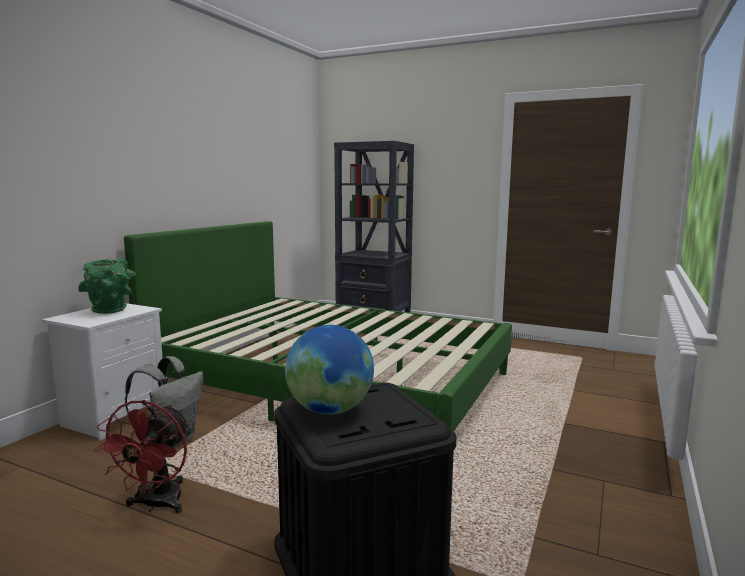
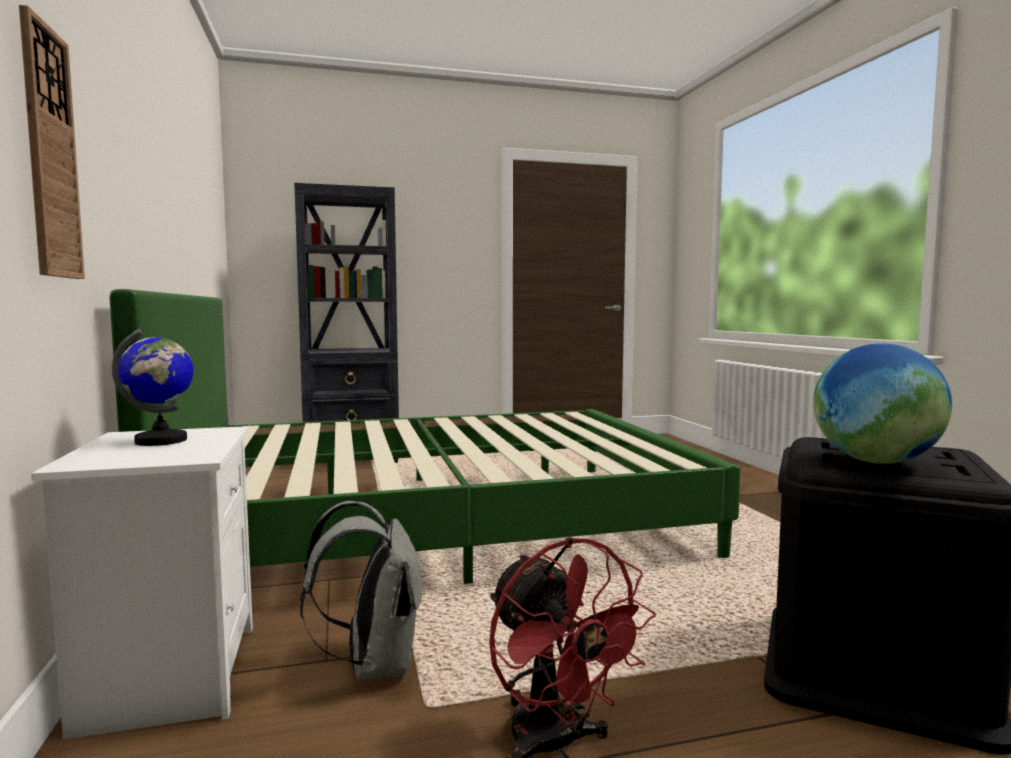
camera: 40 degrees left, 5 degrees down
green vase [78,258,136,314] -> globe [112,329,194,446]
none -> wall clock [19,5,85,279]

